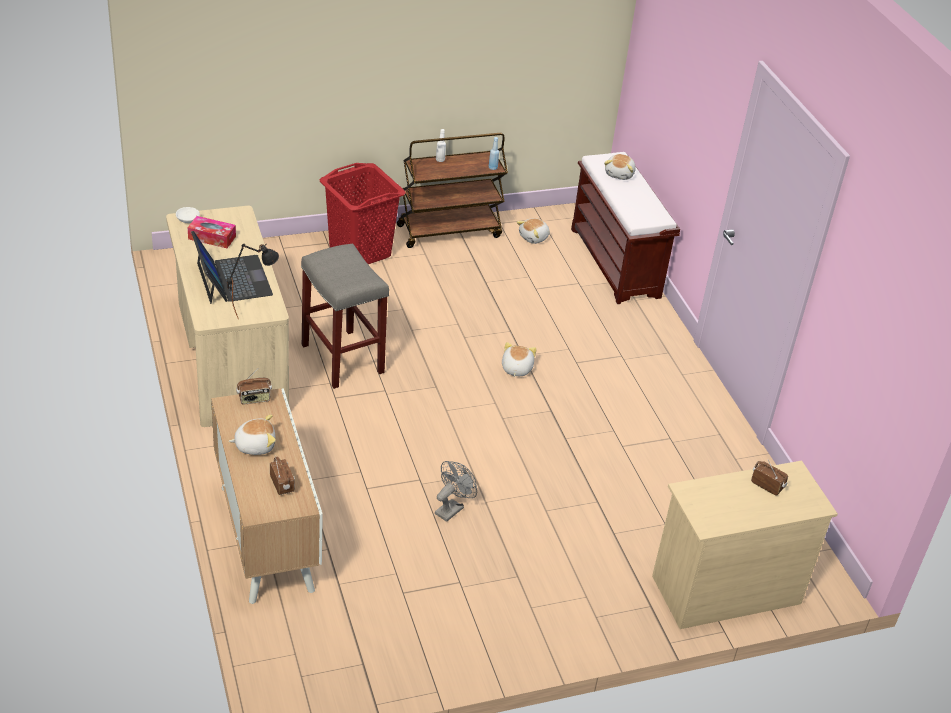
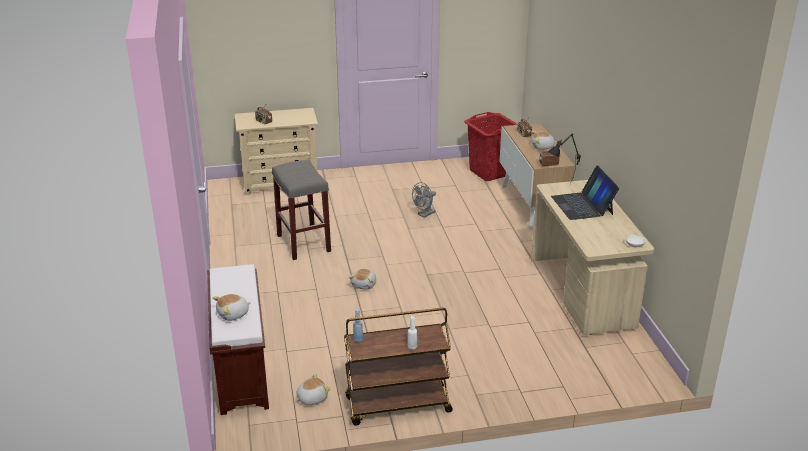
camera: 170 degrees left, 10 degrees down
tissue box [187,216,236,248] -> none
grey stool [301,243,389,389] -> grey stool moved to [272,160,331,260]
red laundry basket [320,163,406,264] -> red laundry basket moved to [464,112,518,181]
plush toy [604,154,636,180] -> plush toy turned 150 degrees counterclockwise [212,294,251,321]

